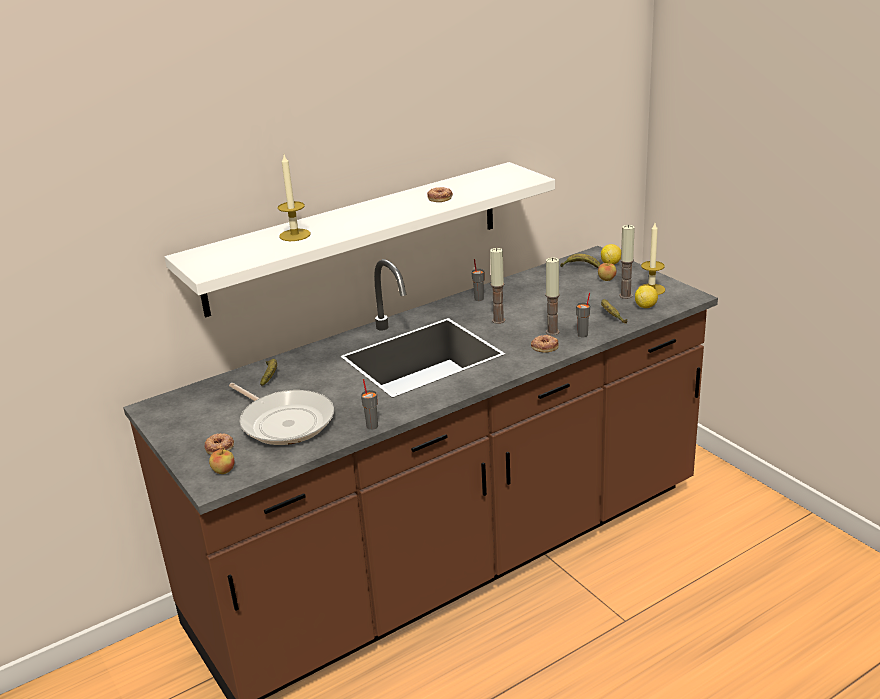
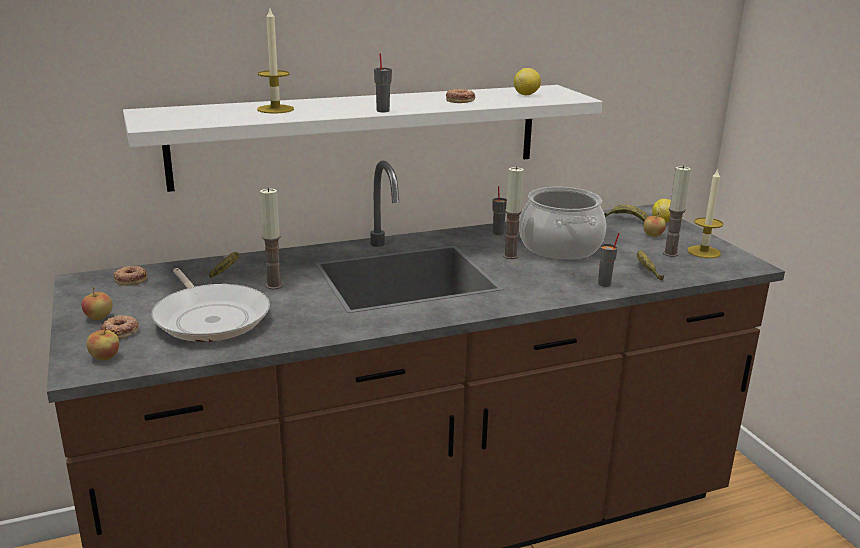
camera: 10 degrees right, 5 degrees down
grey cup [361,379,378,430] -> grey cup moved to [374,53,392,112]
donut [531,335,559,353] -> donut moved to [114,266,147,285]
candle [545,257,560,335] -> candle moved to [260,188,283,289]
lemon [635,285,658,308] -> lemon moved to [514,68,541,95]
none -> apple [82,287,112,320]
none -> cooking pot [519,187,606,259]

